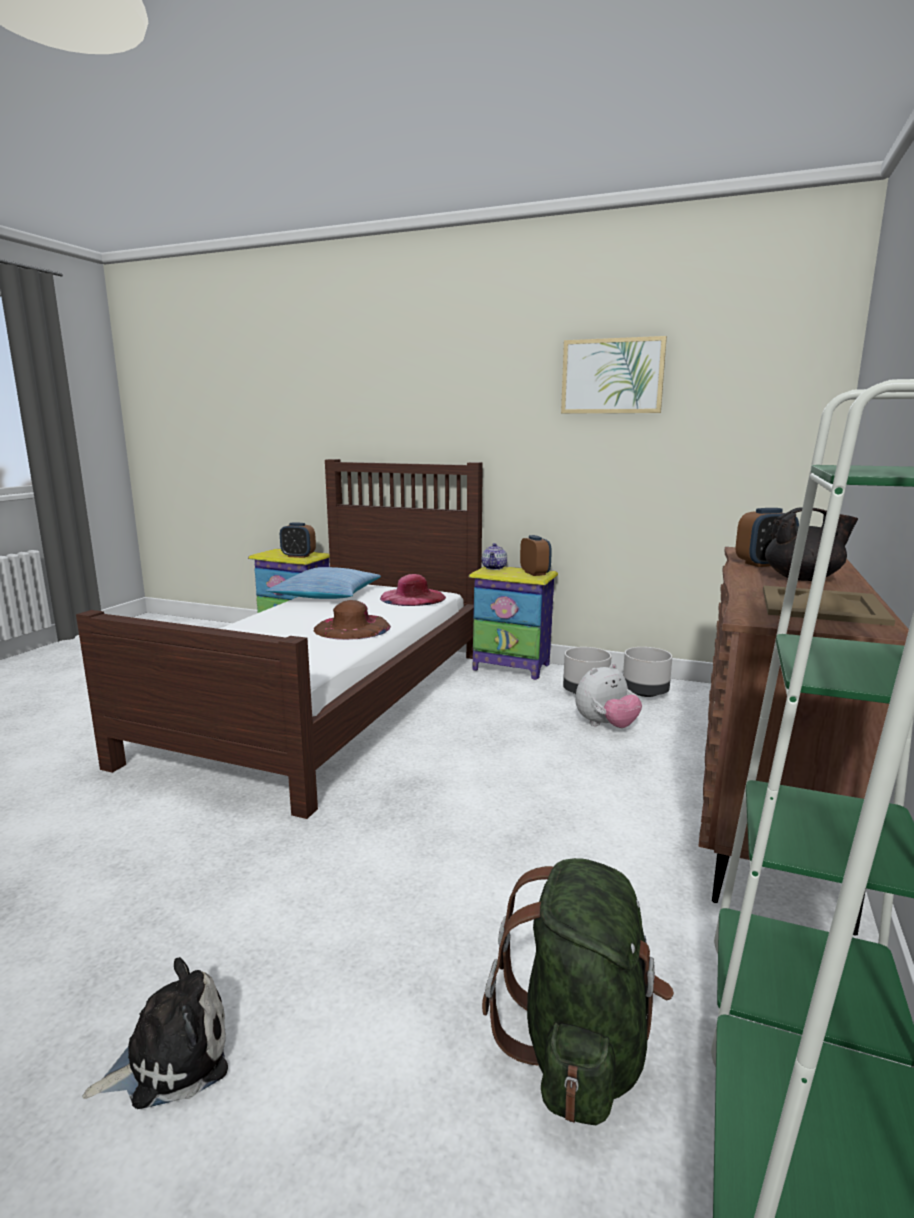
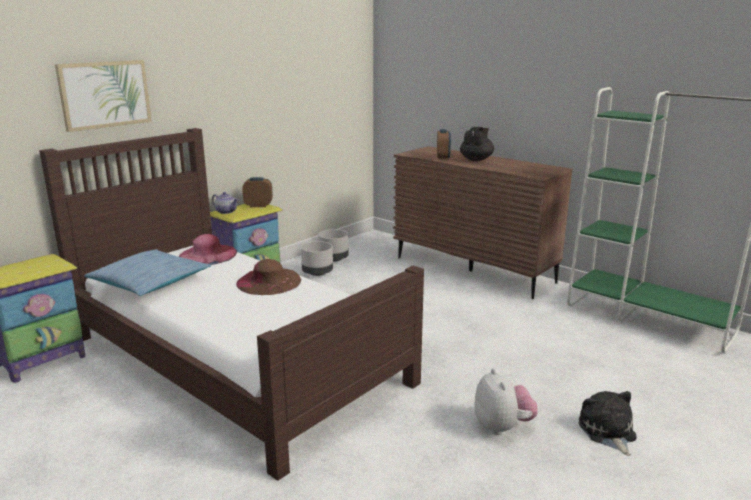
camera: 70 degrees left, 5 degrees up
alarm clock [280,522,316,558] -> none
green backpack [482,858,674,1125] -> none
picture [561,336,667,414] -> picture moved to [55,60,152,132]
plush toy [575,663,642,728] -> plush toy moved to [475,369,538,435]
beige tray [763,585,895,626] -> none

